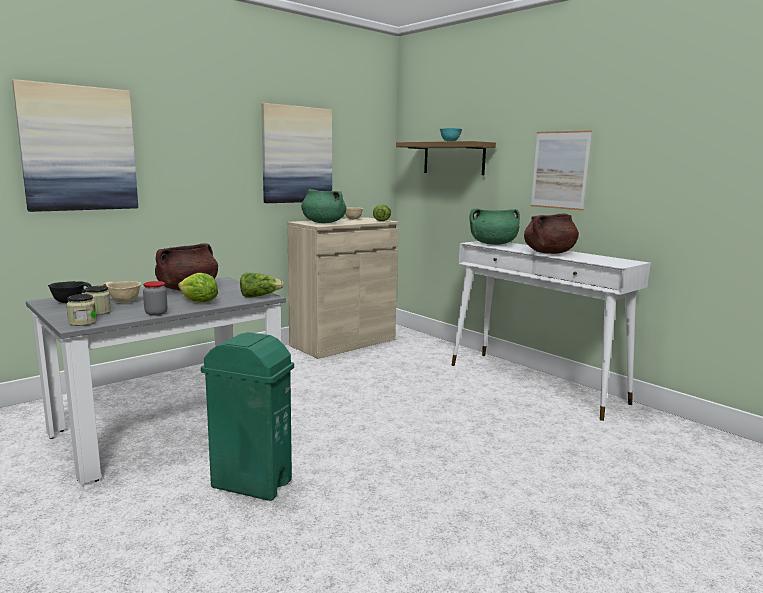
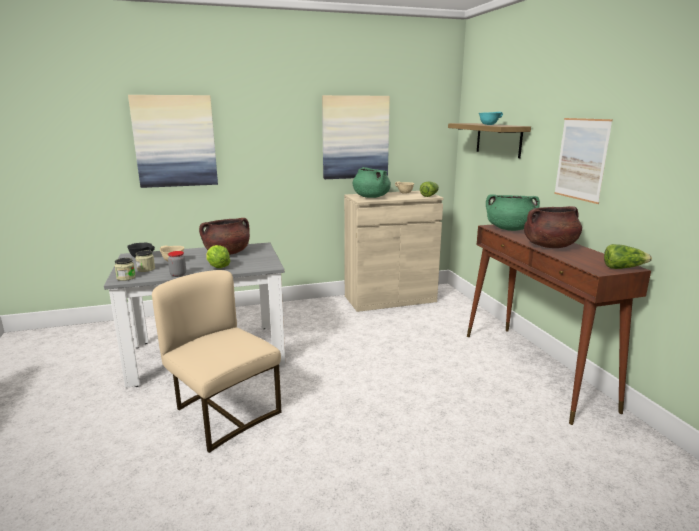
camera: 25 degrees right, 5 degrees up
green trash can [201,332,294,501] -> beige chair [152,270,281,453]
lettuce [240,273,284,298] -> lettuce moved to [604,244,652,269]
white console table [451,241,651,421] -> brown console table [467,224,651,425]

